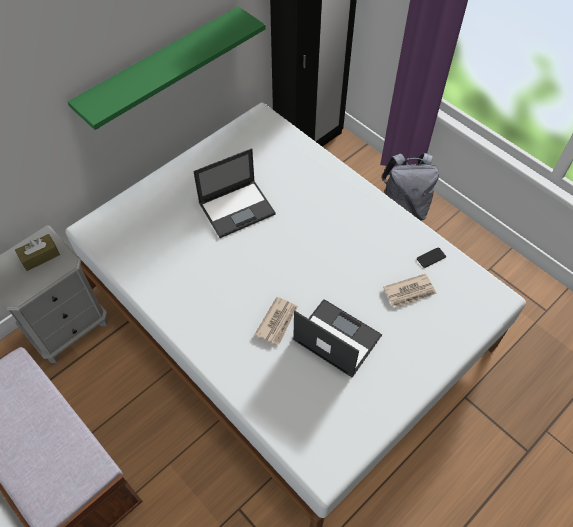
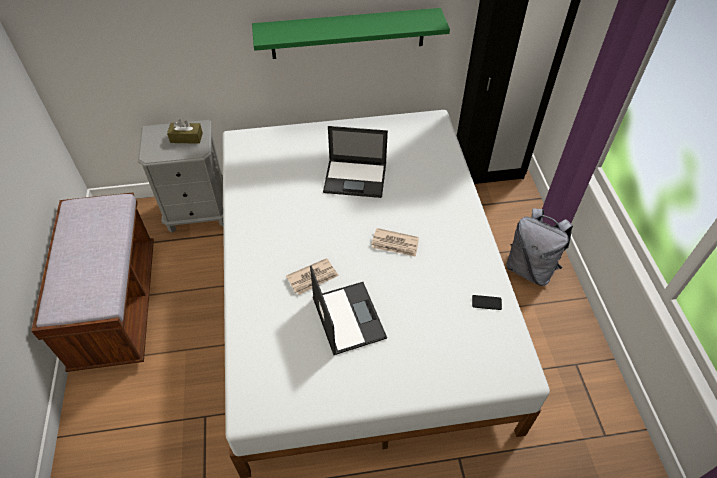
camera: 35 degrees right, 5 degrees down
newspaper [383,274,437,308] -> newspaper moved to [371,228,419,257]

